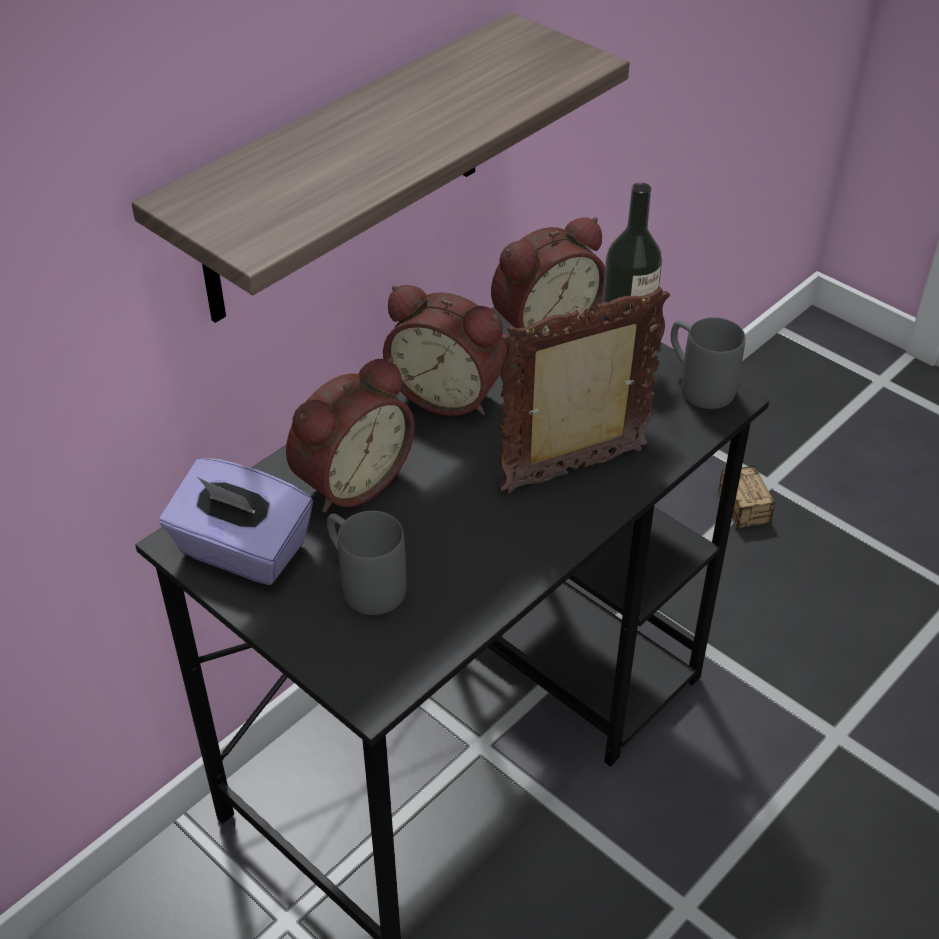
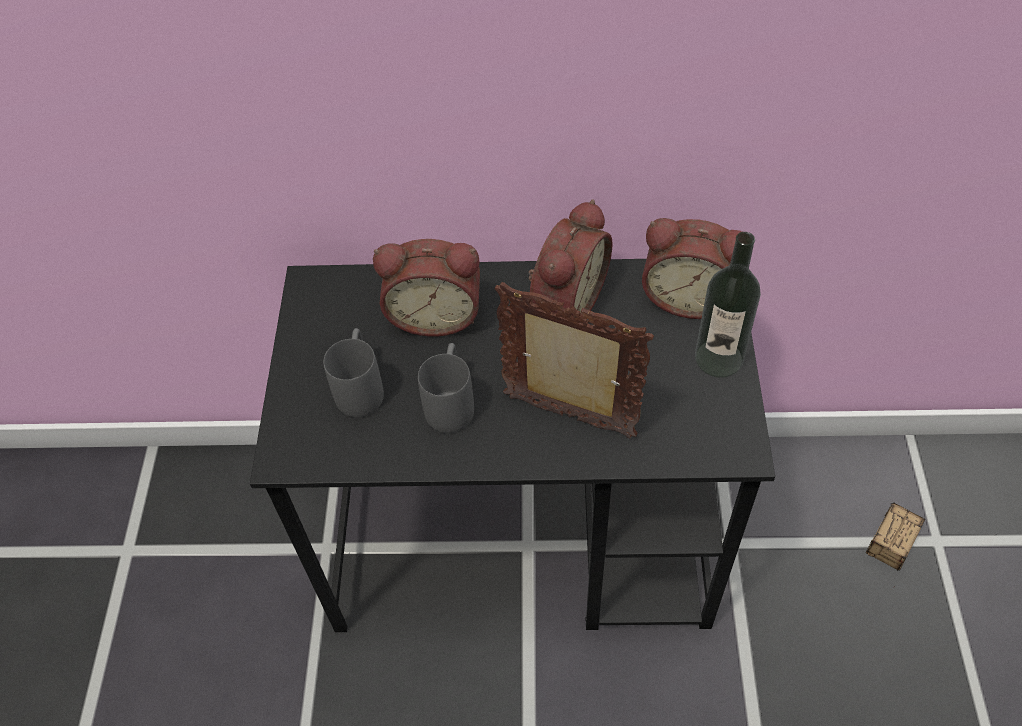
camera: 50 degrees right, 10 degrees up
shelf [132,12,630,323] -> none
purple tissue box [160,458,313,585] -> none
alarm clock [383,285,507,416] -> alarm clock turned 135 degrees counterclockwise [529,200,612,317]
grey mug [671,317,745,409] -> grey mug moved to [418,343,474,433]

